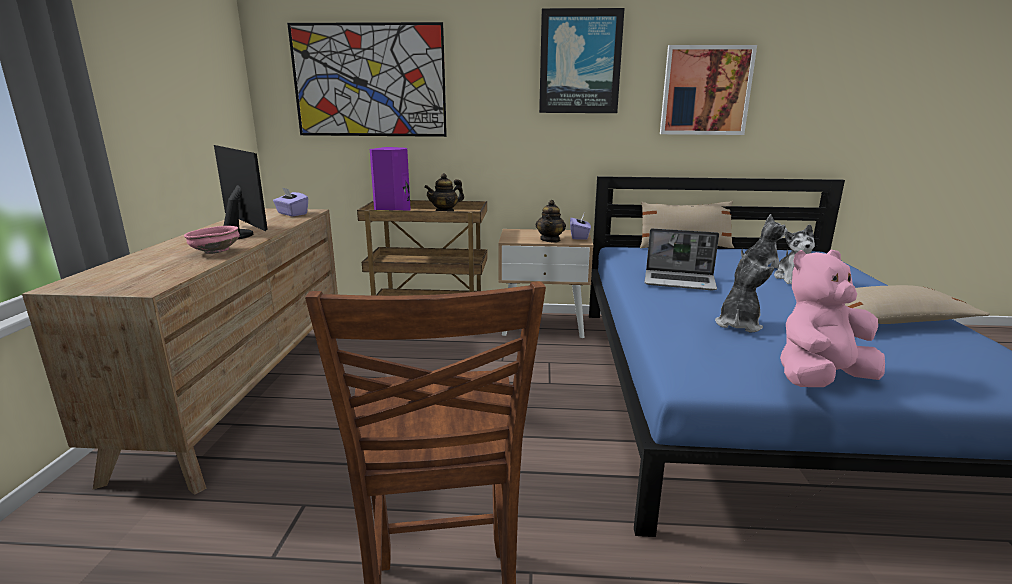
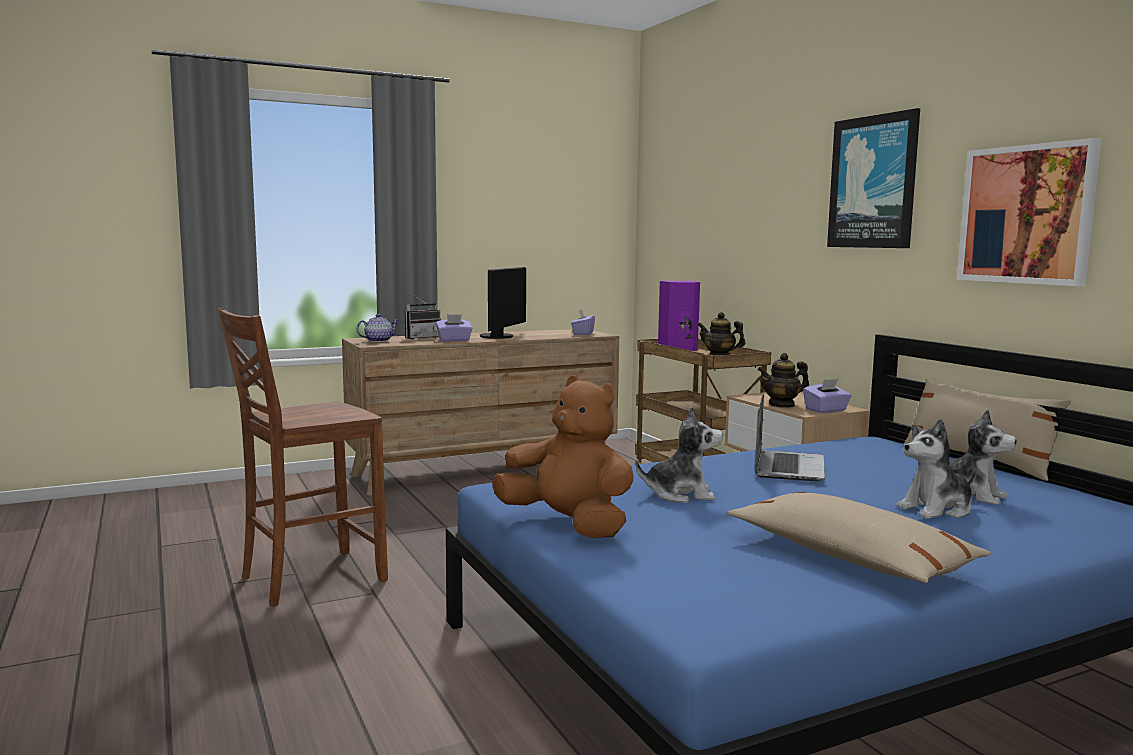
camera: 60 degrees right, 10 degrees down
pink bowl [184,226,240,254] -> purple tissue box [436,314,473,342]
picture [287,22,447,137] -> none
laptop [644,228,719,290] -> laptop turned 150 degrees counterclockwise [755,394,825,481]
pink plush toy [780,250,885,387] -> brown plush toy [492,376,633,538]
none -> teapot [356,314,398,342]
none -> radio [405,295,441,339]

